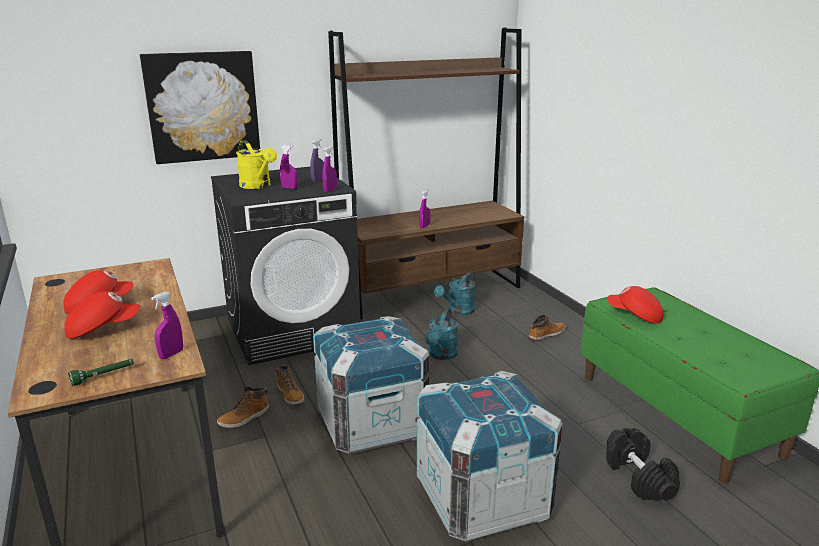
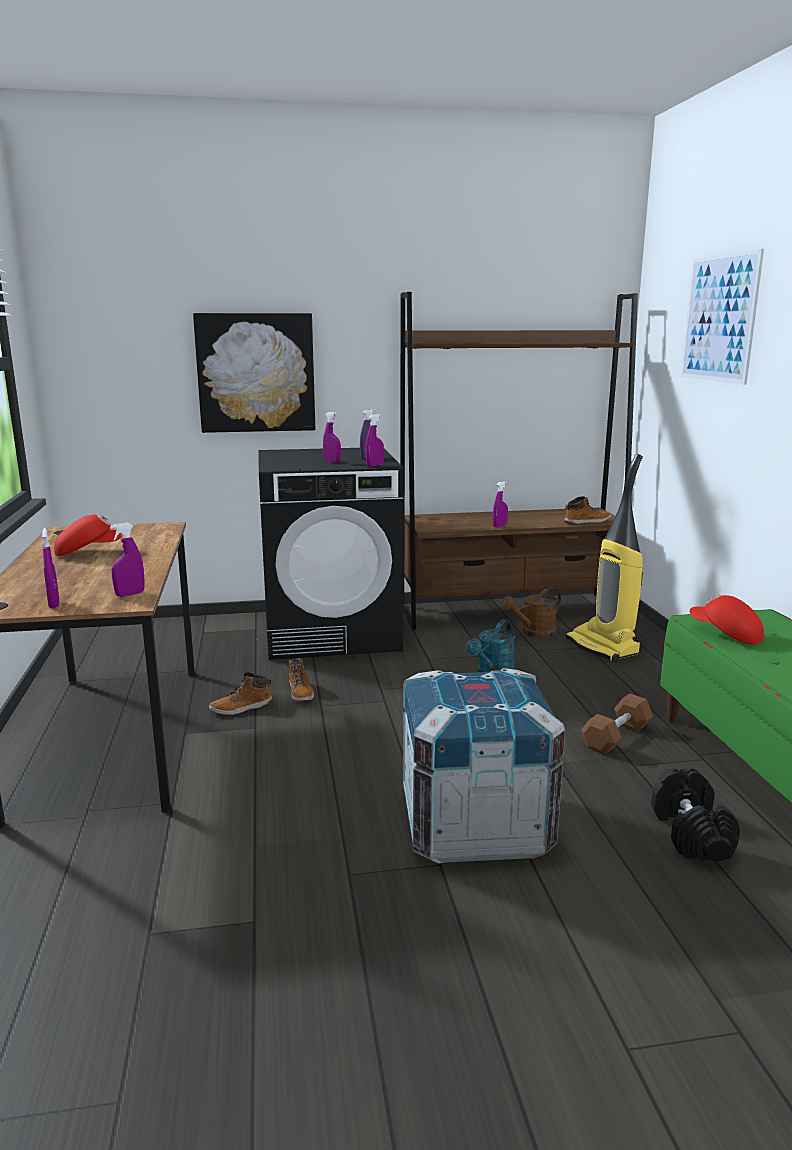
camera: 15 degrees right, 5 degrees down
red cap [64,291,140,339] -> none
green flashlight [68,359,134,386] -> purple spray bottle [42,528,59,608]
yellow watering can [236,140,277,189] -> none
crate [313,316,430,454] -> none
turquoise watering can [434,272,476,316] -> brown watering can [501,587,561,638]
boot [528,315,565,341] -> boot moved to [564,496,611,525]
none -> vacuum cleaner [565,454,643,662]
none -> brown dumbbell [581,694,653,755]
none -> picture [681,249,764,384]

